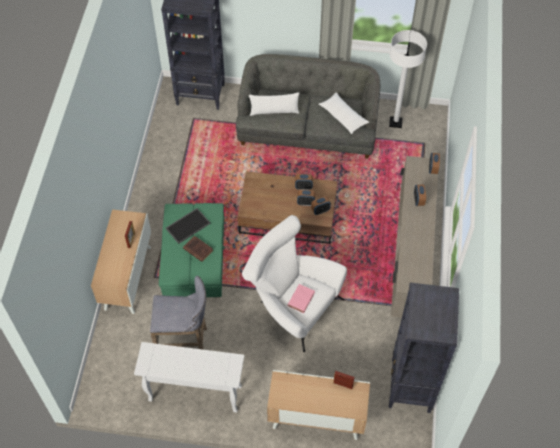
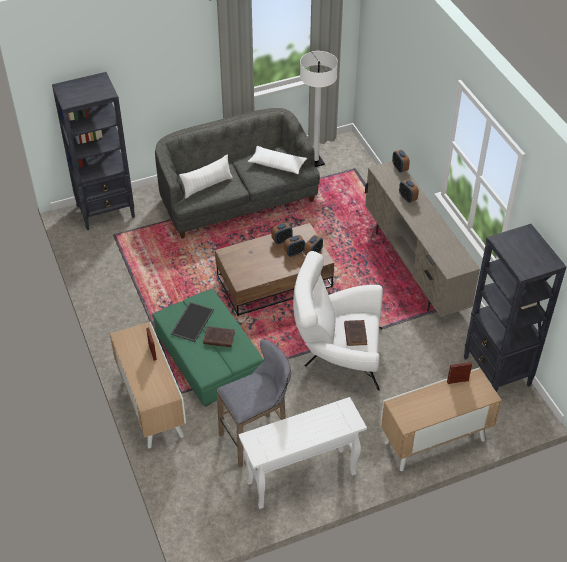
camera: 30 degrees left, 10 degrees down
pink book [287,284,315,313] -> brown book [344,320,367,346]

